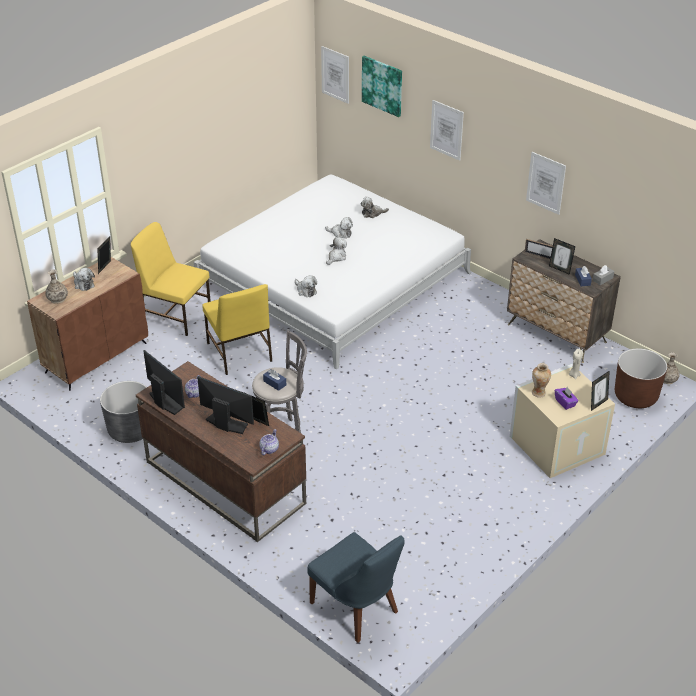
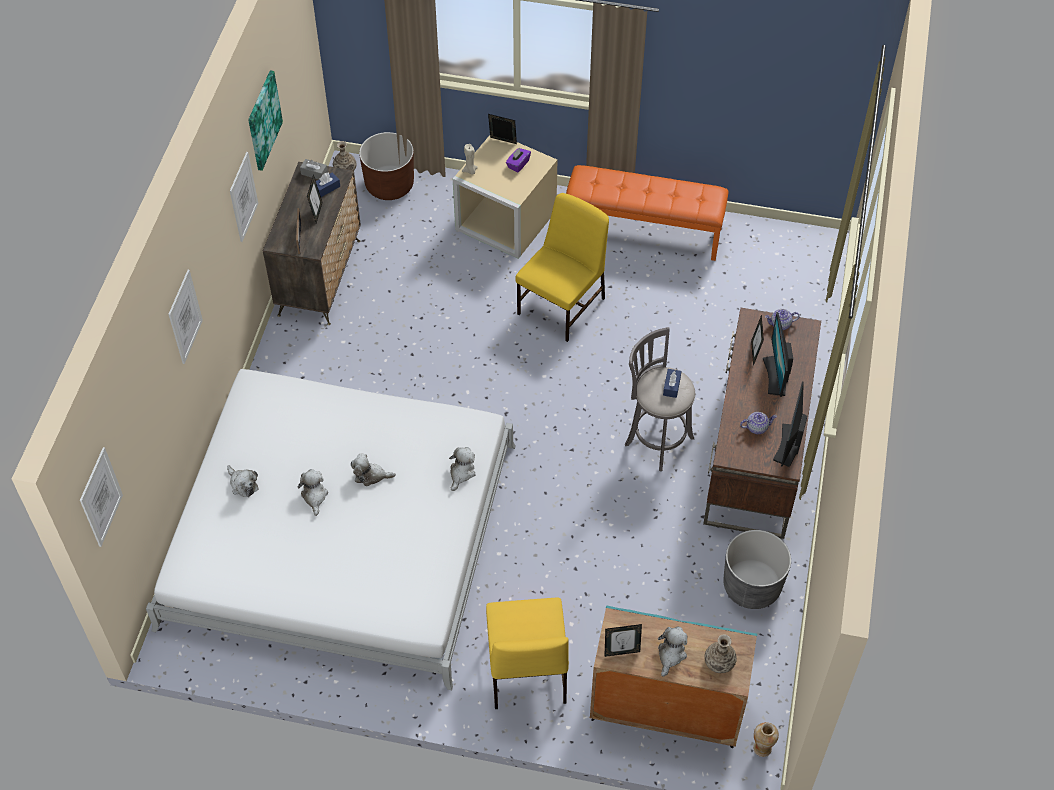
camera: 120 degrees left, 15 degrees up
brown cabinet [27,257,148,391] -> turquoise cabinet [590,605,757,748]
yellow chair [202,284,272,375] -> yellow chair moved to [515,193,609,342]
blue chair [307,532,405,643] -> none
picture [362,56,402,117] -> picture moved to [248,70,283,171]
vase [532,363,551,398] -> vase moved to [753,722,779,757]
none -> orange bench [566,165,729,261]

